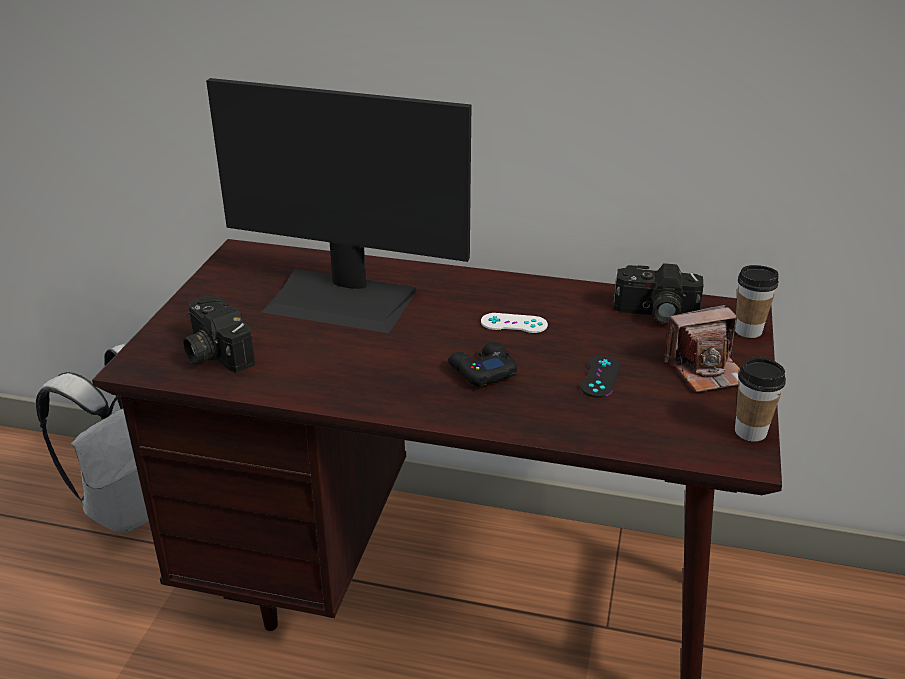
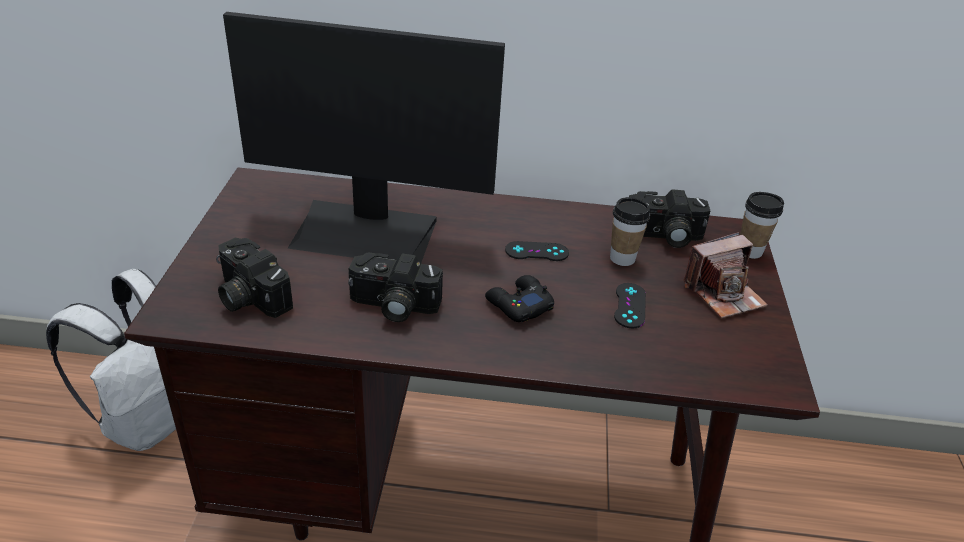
camera: 10 degrees left, 5 degrees up
white game controller [481,313,548,333] -> black game controller [505,241,569,261]
cup [735,357,786,442] -> cup moved to [610,197,650,266]
none -> camera [348,253,443,322]

